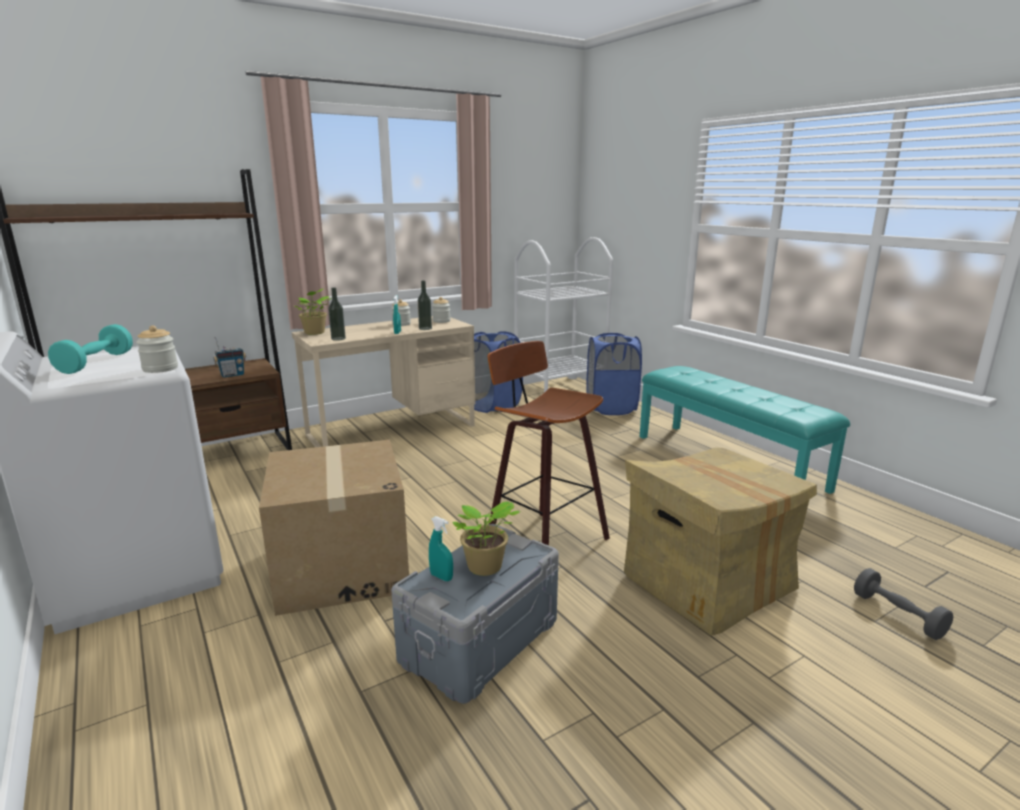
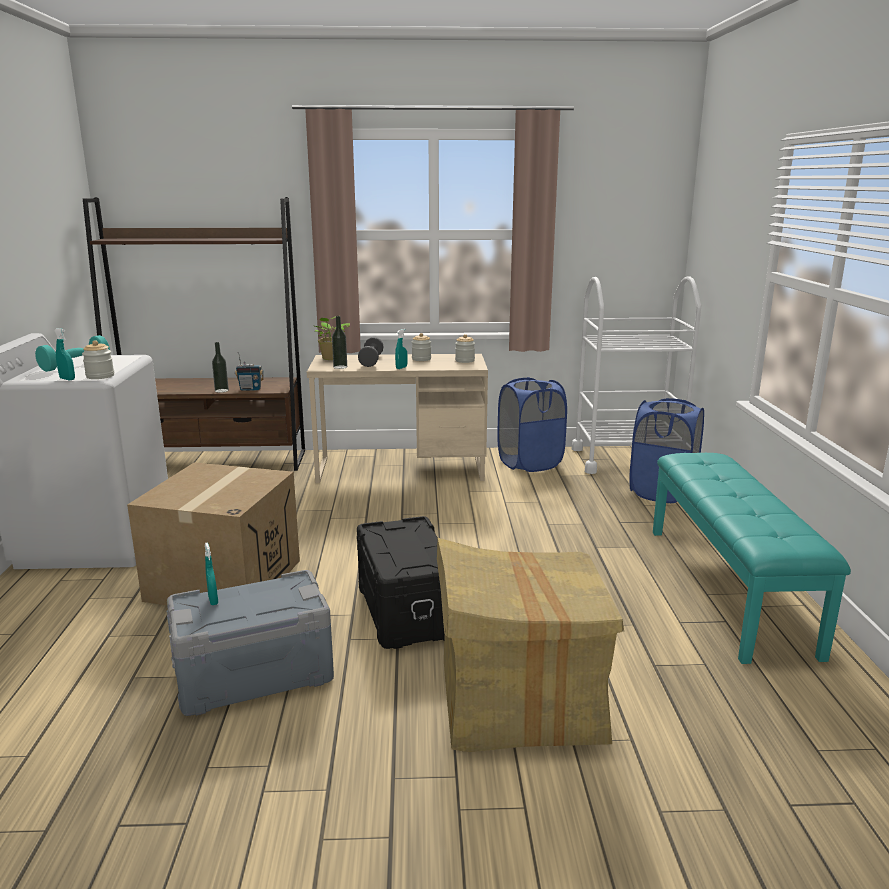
camera: 30 degrees right, 0 degrees up
bottle [418,281,432,330] -> bottle moved to [212,342,229,393]
potted plant [452,502,520,576] -> none
stool [488,341,610,546] -> black storage box [357,516,445,649]
grey dumbbell [854,568,953,640] -> grey dumbbell moved to [358,337,384,367]
none -> turquoise spray bottle [54,328,75,380]

